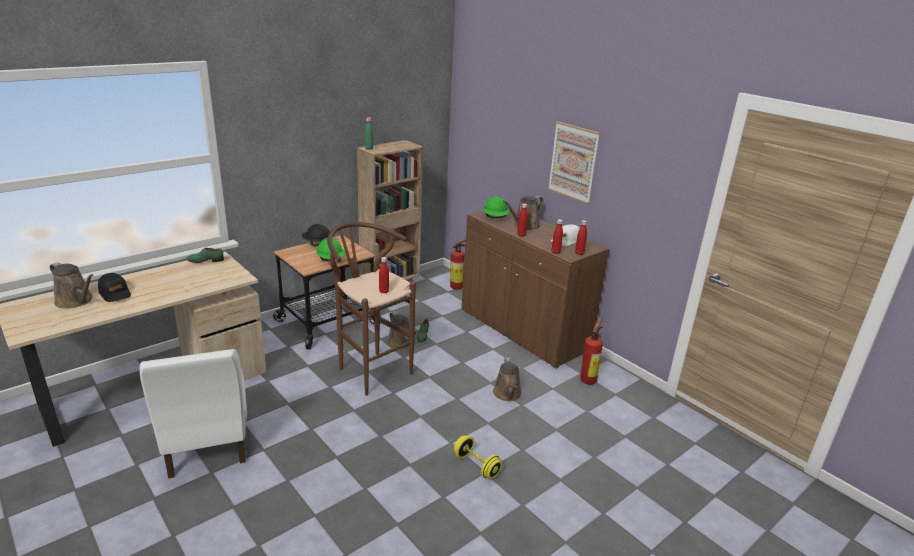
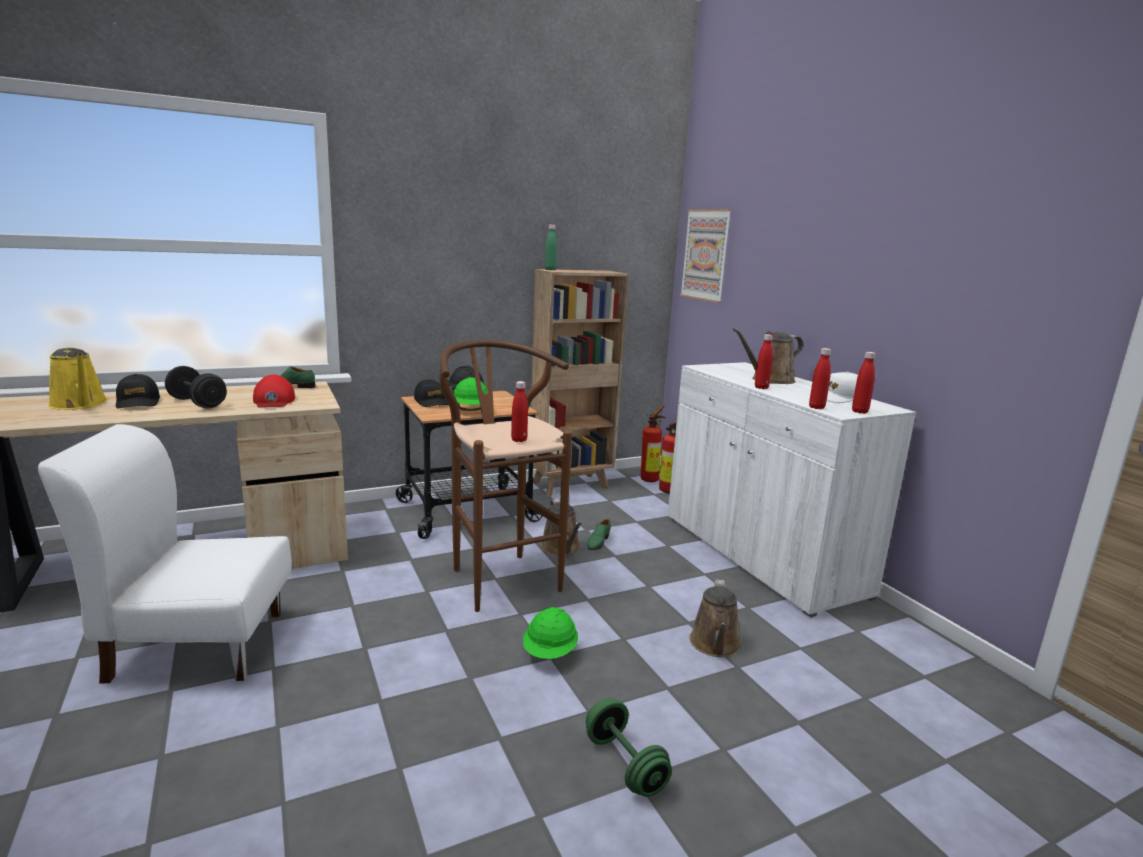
camera: 15 degrees right, 10 degrees down
brown watering can [50,262,94,309] -> yellow watering can [48,348,108,410]
white chair [140,349,247,479] -> white chair turned 90 degrees clockwise [38,424,292,684]
yellow dumbbell [454,435,502,479] -> green dumbbell [586,698,672,797]
brown cabinet [461,207,609,369] -> white cabinet [668,362,916,617]
green hard hat [483,196,509,218] -> green hard hat moved to [523,607,578,659]
picture [548,121,600,204] -> picture moved to [679,209,732,303]
fire extinguisher [580,317,603,385] -> fire extinguisher moved to [641,405,666,482]
none -> black dumbbell [165,366,227,409]
none -> red cap [253,374,295,408]
none -> black cap [414,379,449,407]

